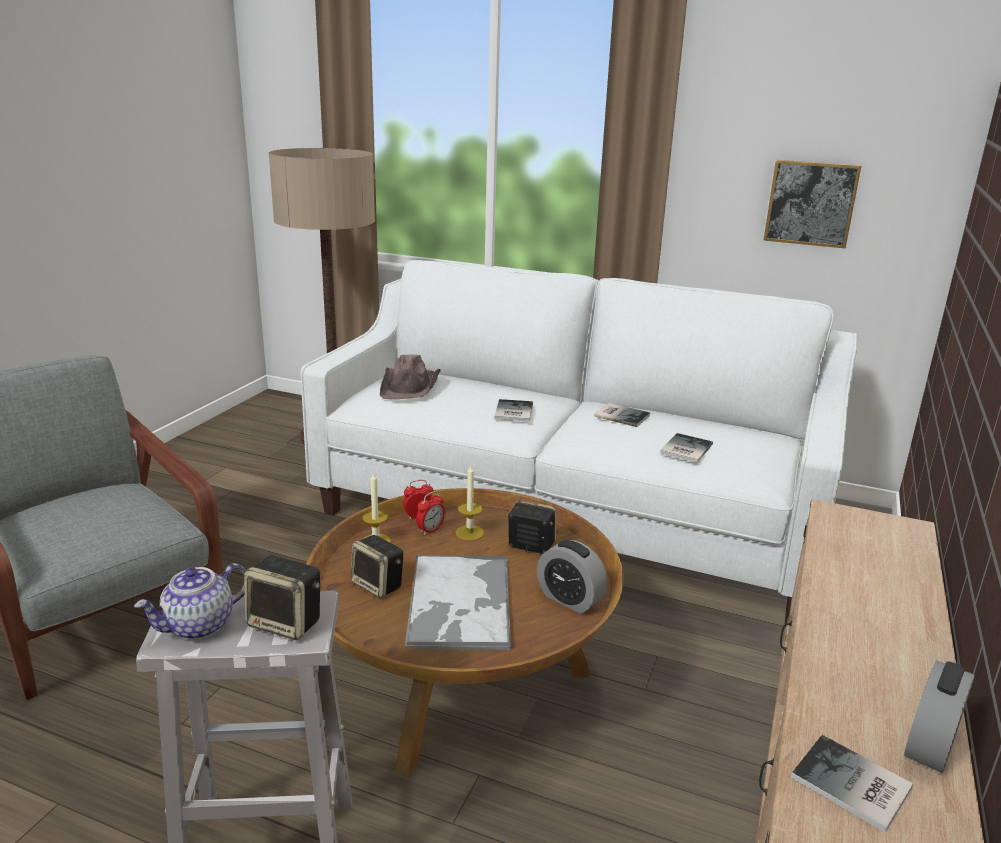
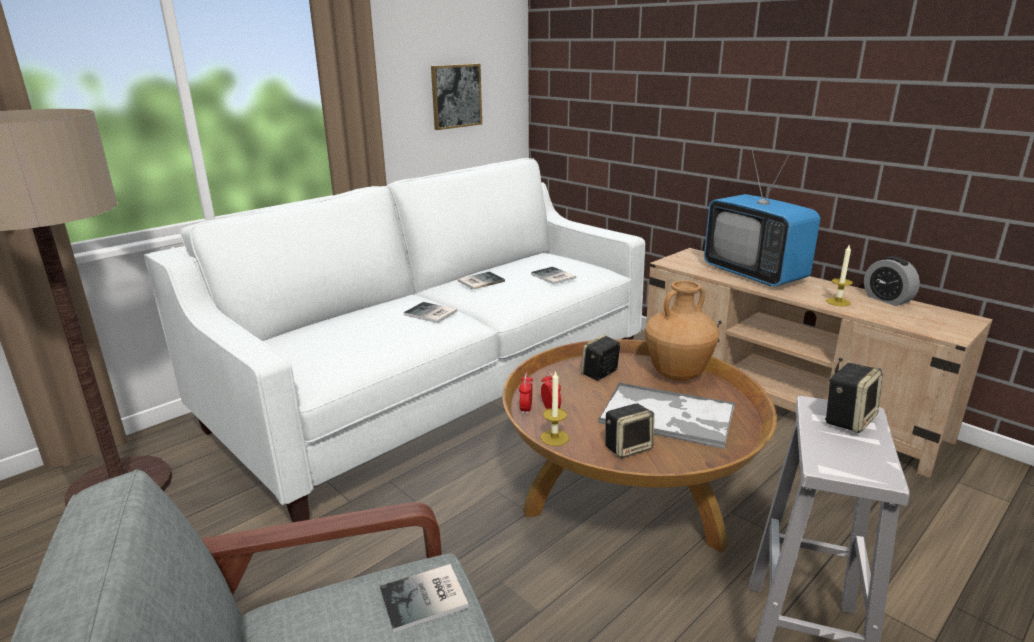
camera: 65 degrees left, 0 degrees up
teapot [134,563,246,640] -> none
brown hat [380,355,441,400] -> none
candle [455,465,484,541] -> candle moved to [826,244,853,306]
alarm clock [537,540,608,614] -> brown vase [644,280,720,381]
book [791,735,913,832] -> book moved to [380,564,469,633]
none -> television [704,150,820,286]

